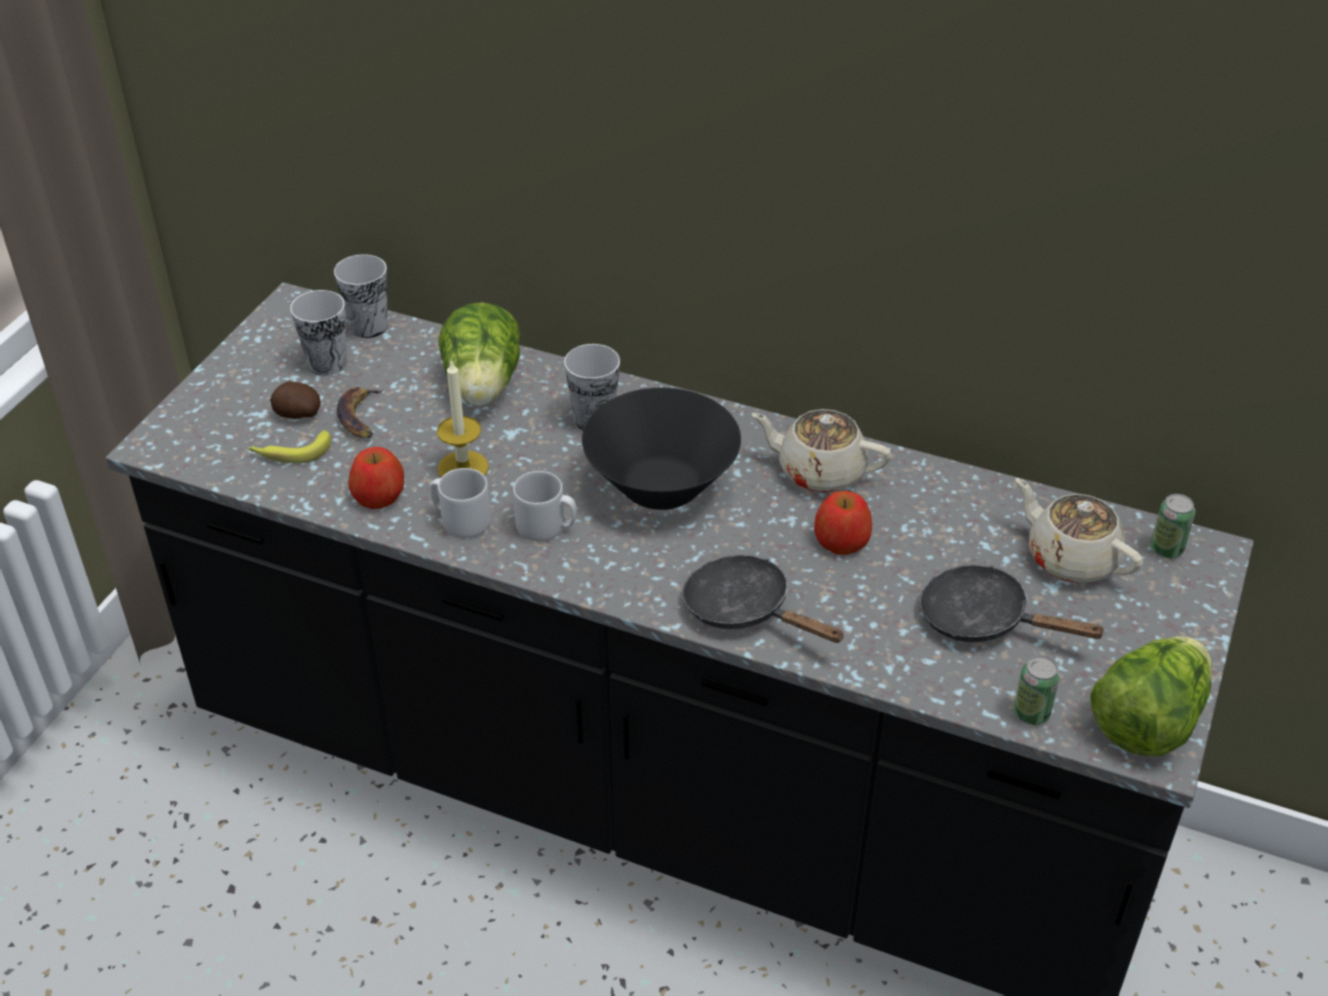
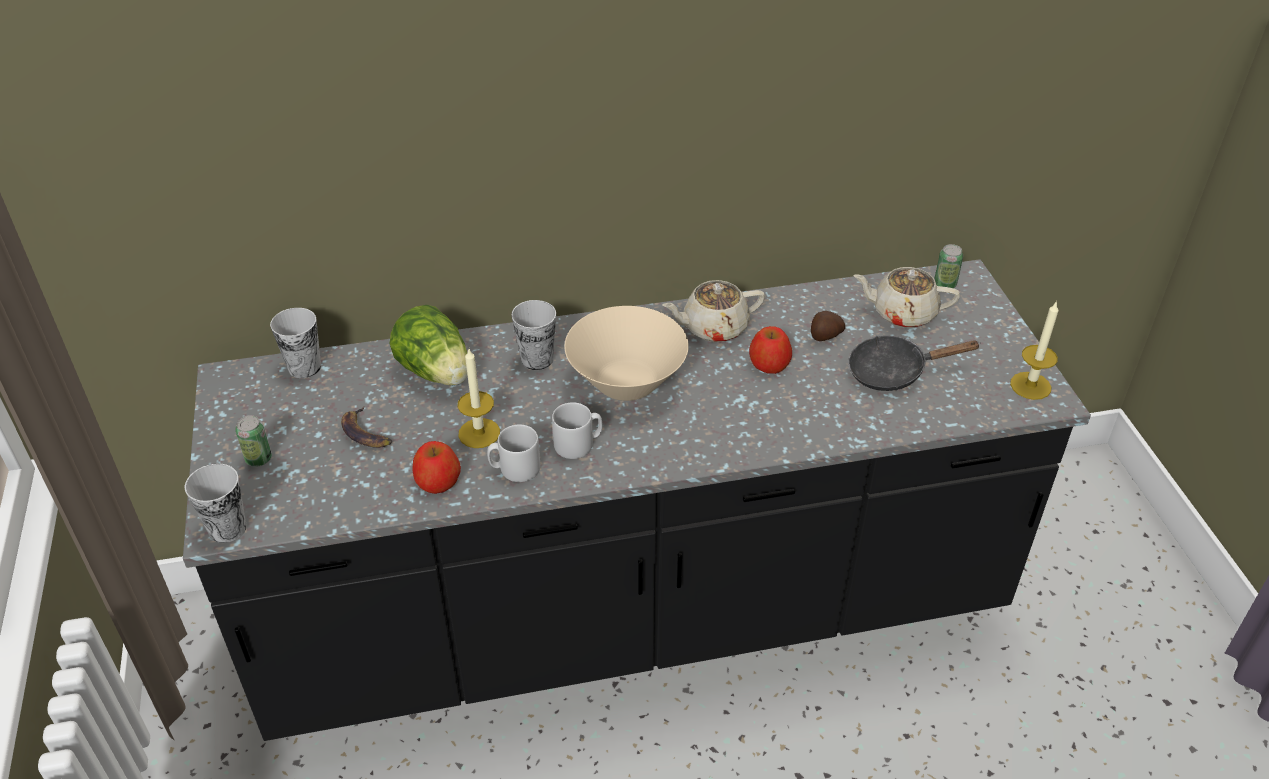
camera: 35 degrees left, 0 degrees up
banana [248,430,331,463] -> none
potato [270,381,321,419] -> potato moved to [811,311,845,341]
cup [290,290,347,376] -> cup moved to [185,463,247,543]
black bowl [582,388,741,510] -> beige bowl [564,306,689,401]
black frying pan [683,555,845,643] -> none
can [1014,655,1060,725] -> can moved to [235,415,272,467]
lettuce [1090,636,1211,756] -> candle [1010,301,1059,400]

